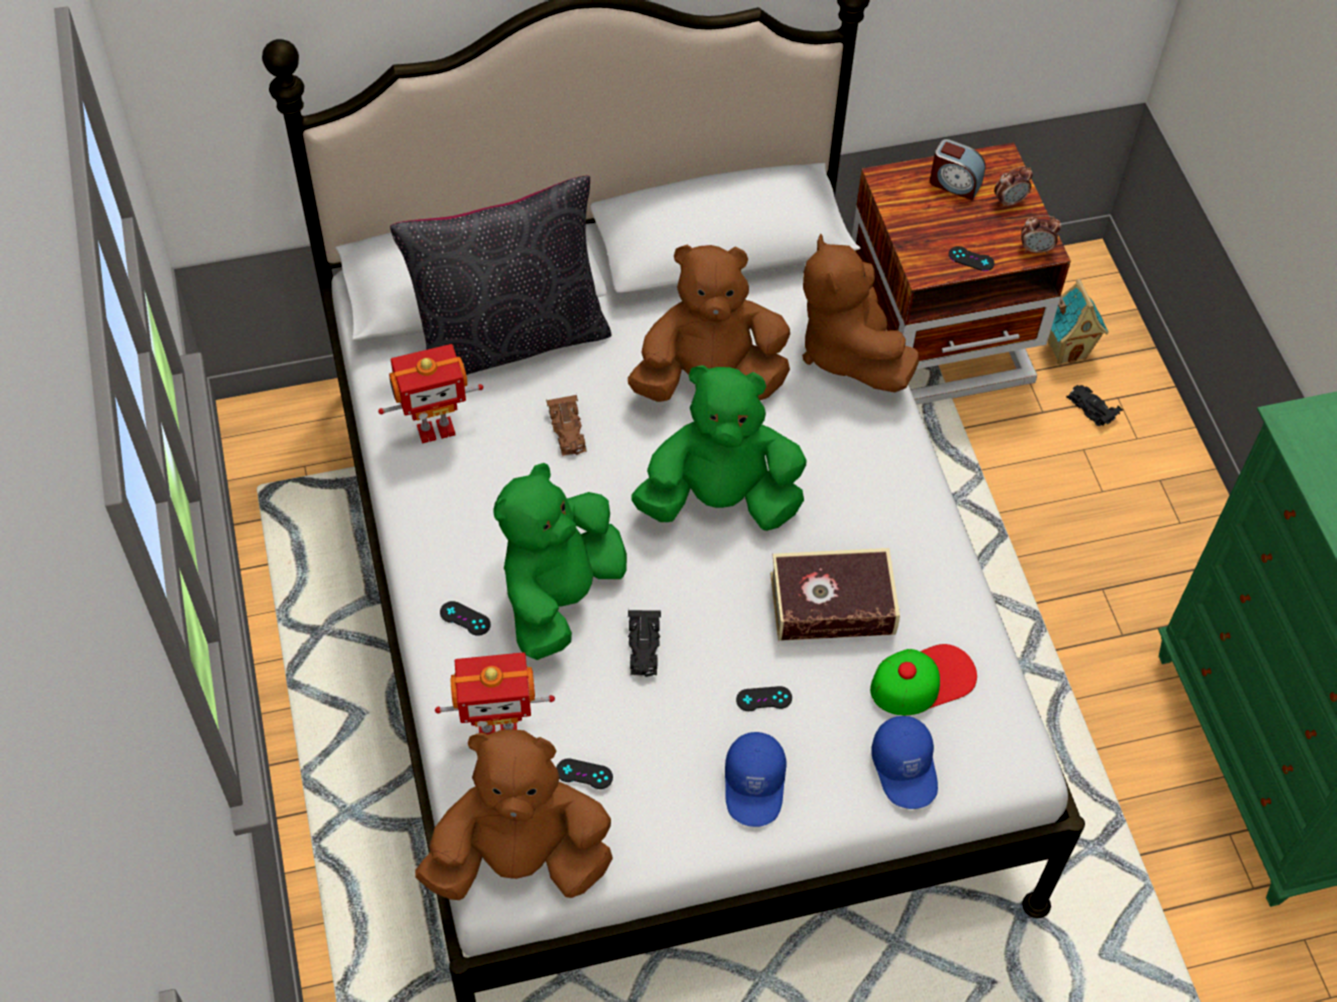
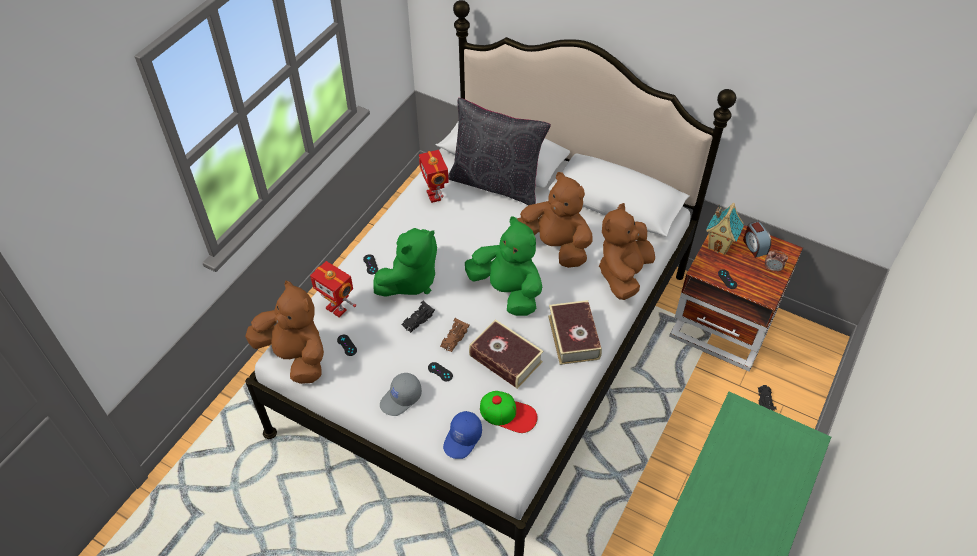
camera: 45 degrees right, 5 degrees down
toy robot [378,344,483,444] -> toy robot turned 45 degrees clockwise [419,150,449,203]
green plush toy [493,463,627,660] -> green plush toy turned 150 degrees clockwise [373,228,437,297]
brown toy car [546,395,587,457] -> brown toy car moved to [440,317,470,353]
blue cap [725,732,787,827] -> grey cap [380,373,422,416]
alarm clock [1021,215,1061,254] -> none
toy house [1048,279,1108,365] -> toy house moved to [706,203,744,255]
none -> book [548,300,602,365]

